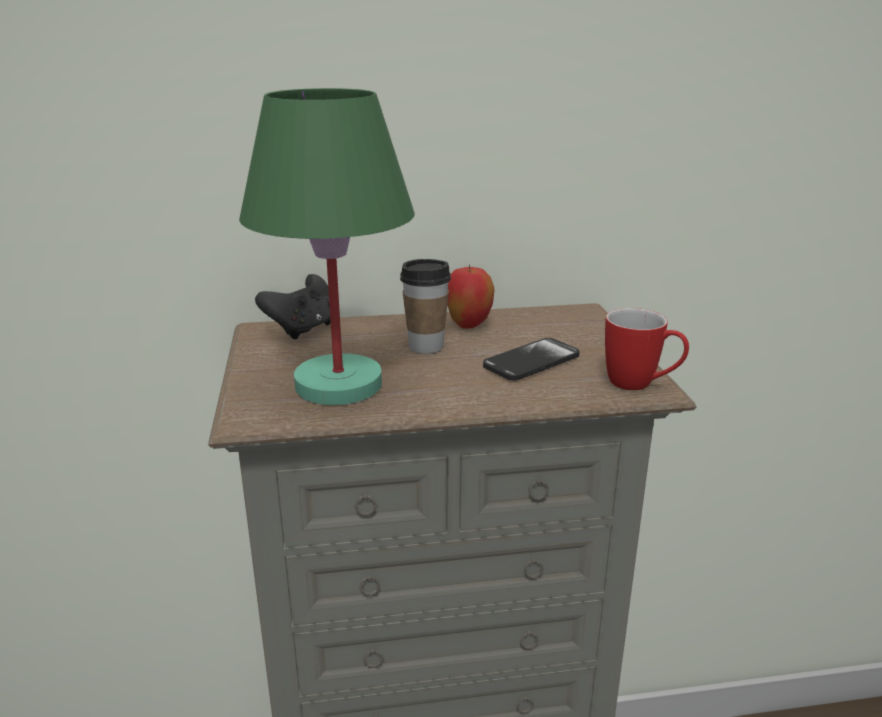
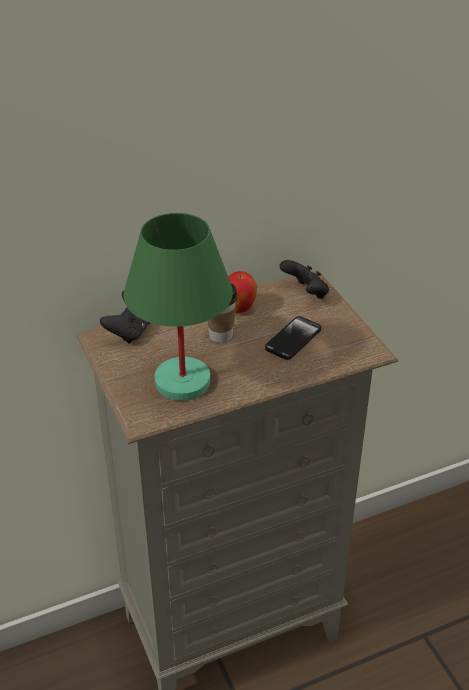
camera: 15 degrees left, 15 degrees up
mug [605,308,689,390] -> none
none -> black game controller [279,260,329,299]

